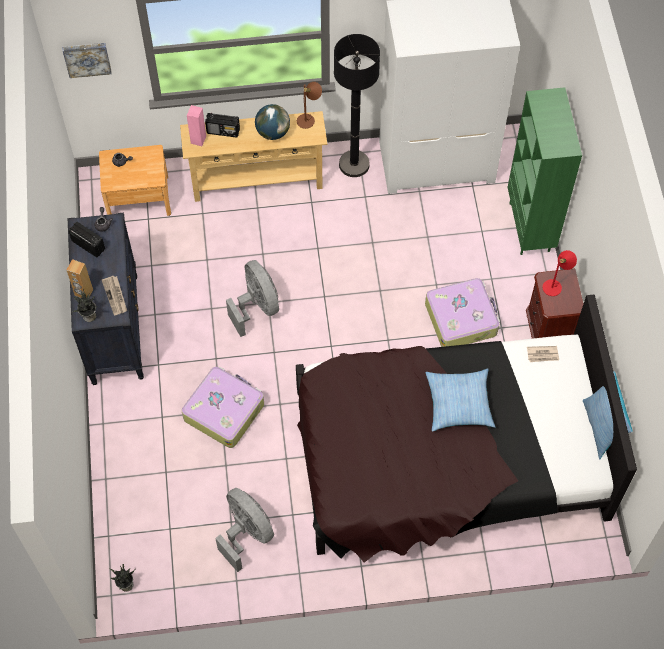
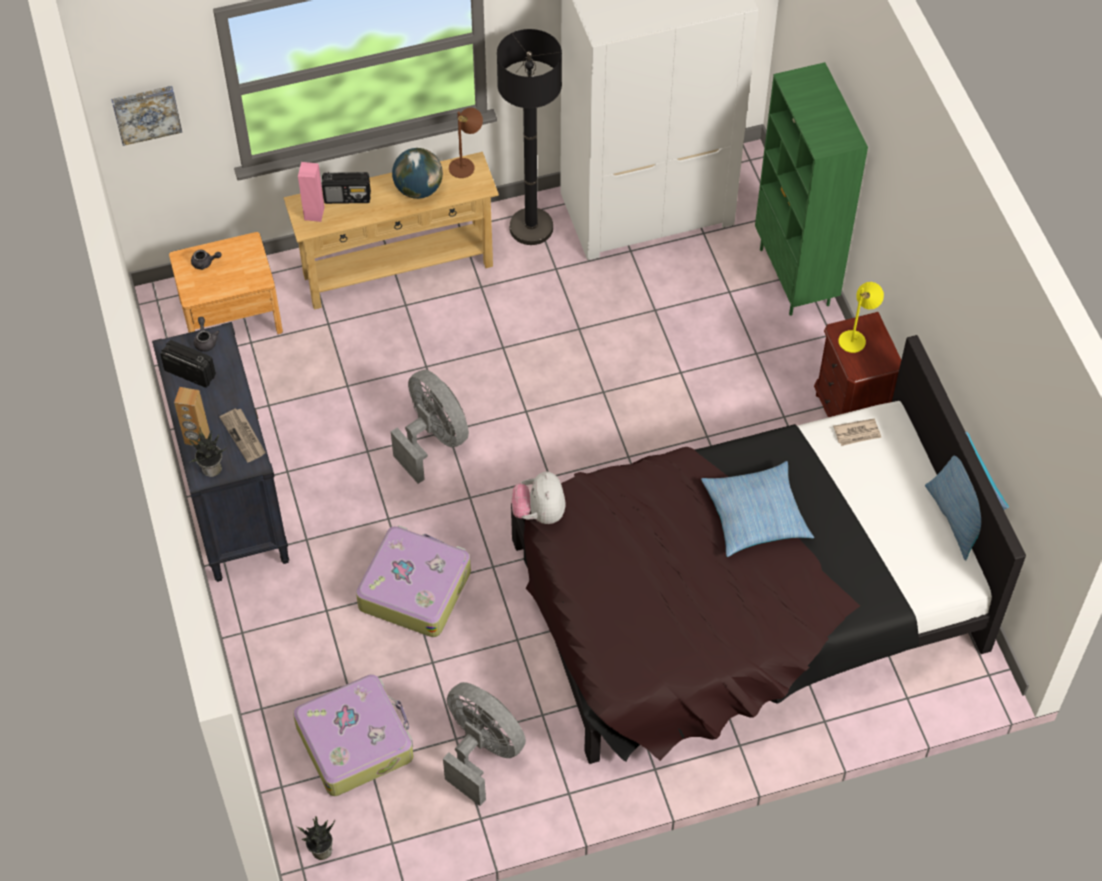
camera: 10 degrees left, 5 degrees down
suitcase [425,278,500,347] -> suitcase moved to [293,674,414,796]
red table lamp [542,250,577,296] -> yellow table lamp [839,282,884,353]
none -> plush toy [511,471,565,524]

